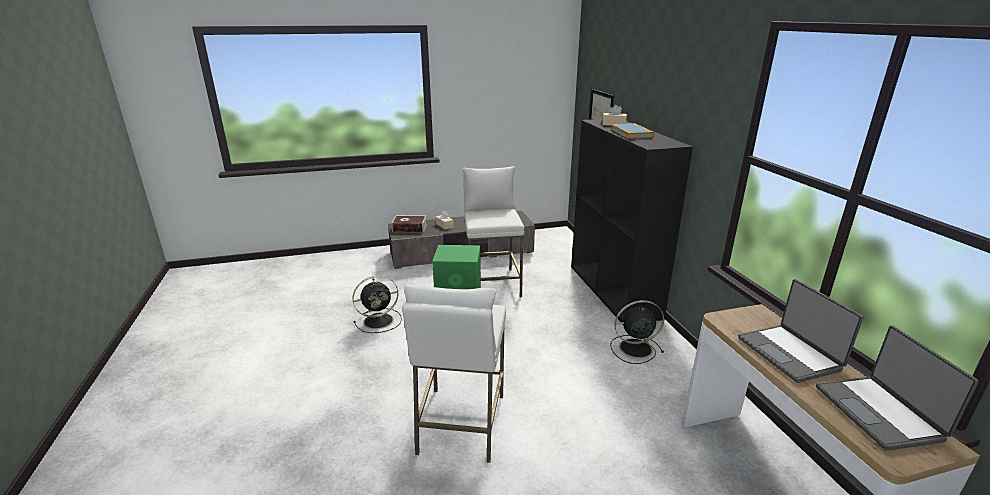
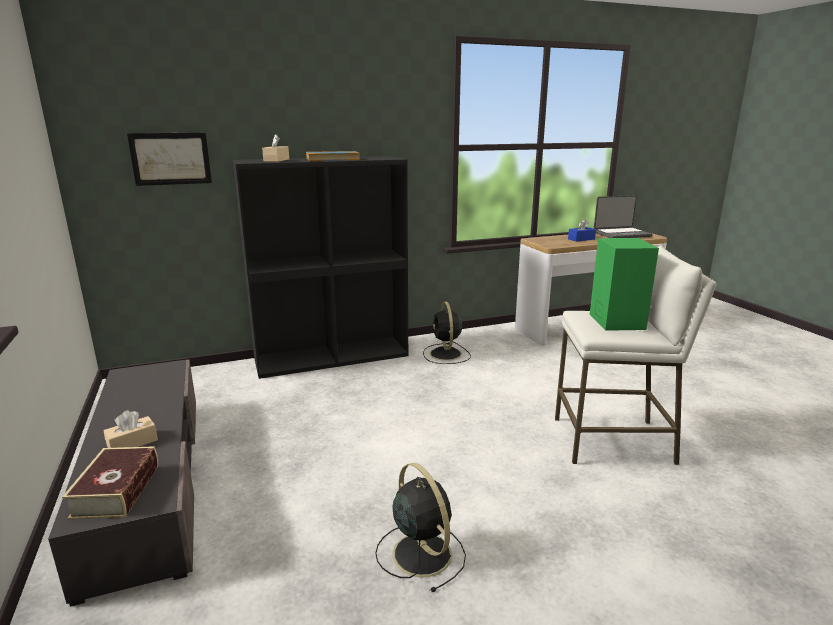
camera: 95 degrees left, 5 degrees down
white stool [463,166,524,297] -> none
laptop [738,279,863,383] -> blue tissue box [568,219,596,242]

